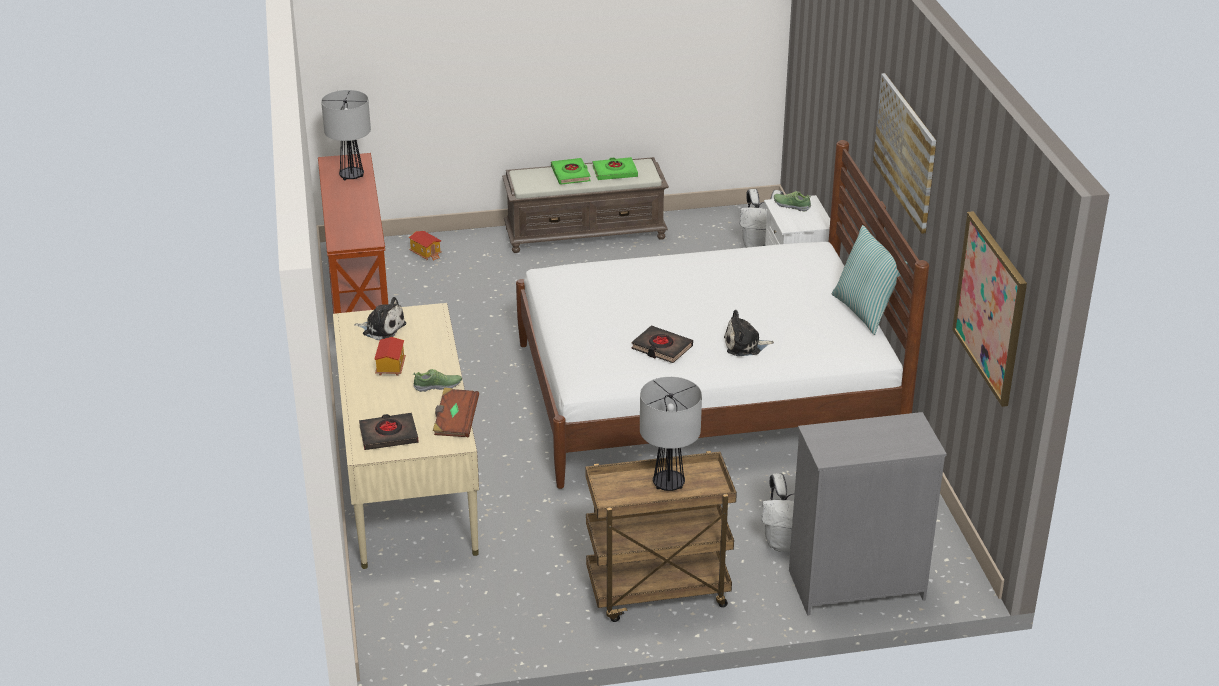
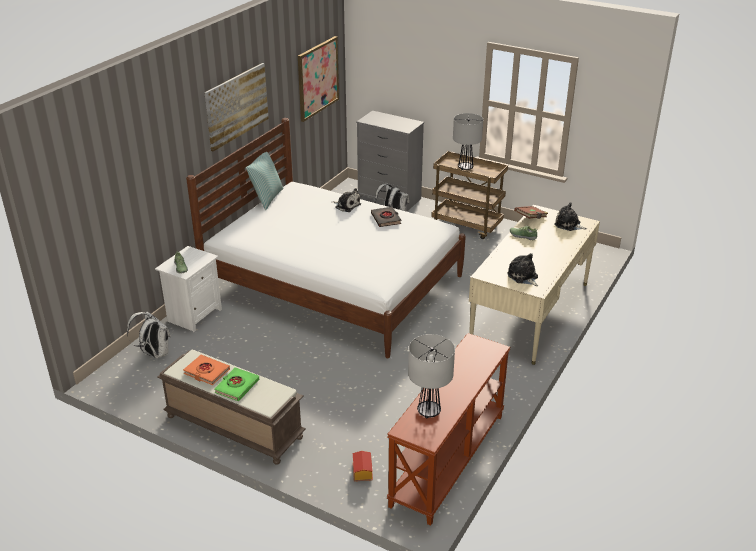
camera: 140 degrees left, 0 degrees up
black book [359,413,419,450] -> plush toy [554,202,587,231]
toy house [375,337,406,376] -> none
green book [592,157,638,180] -> orange book [183,355,230,385]

